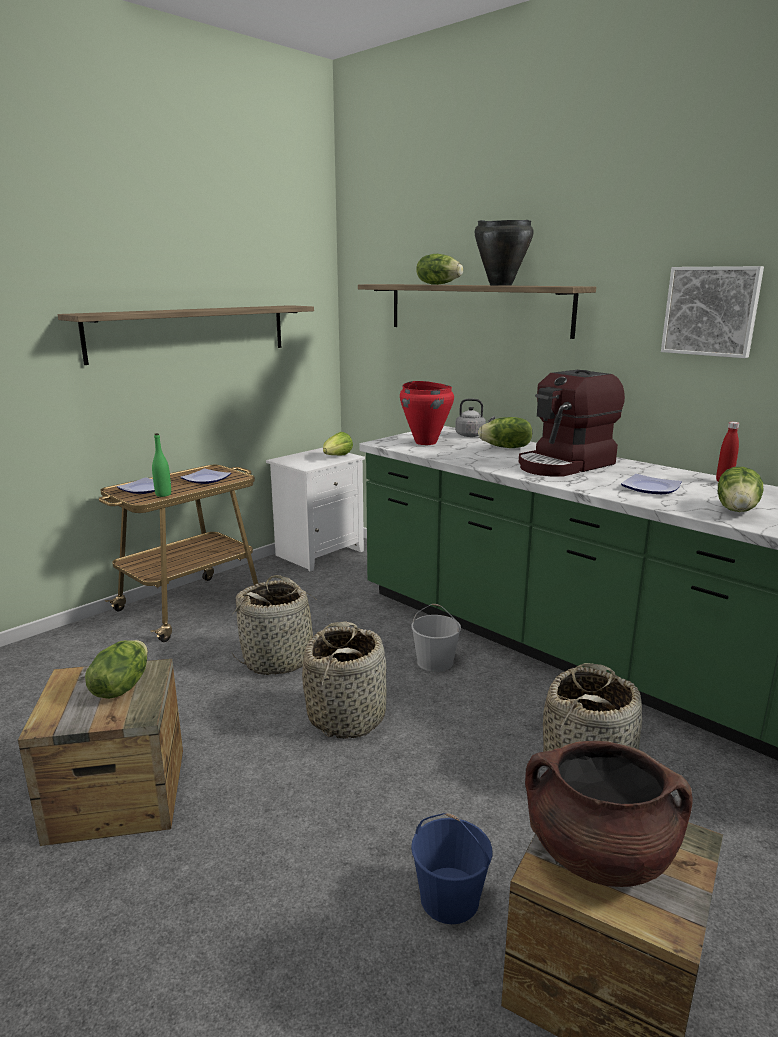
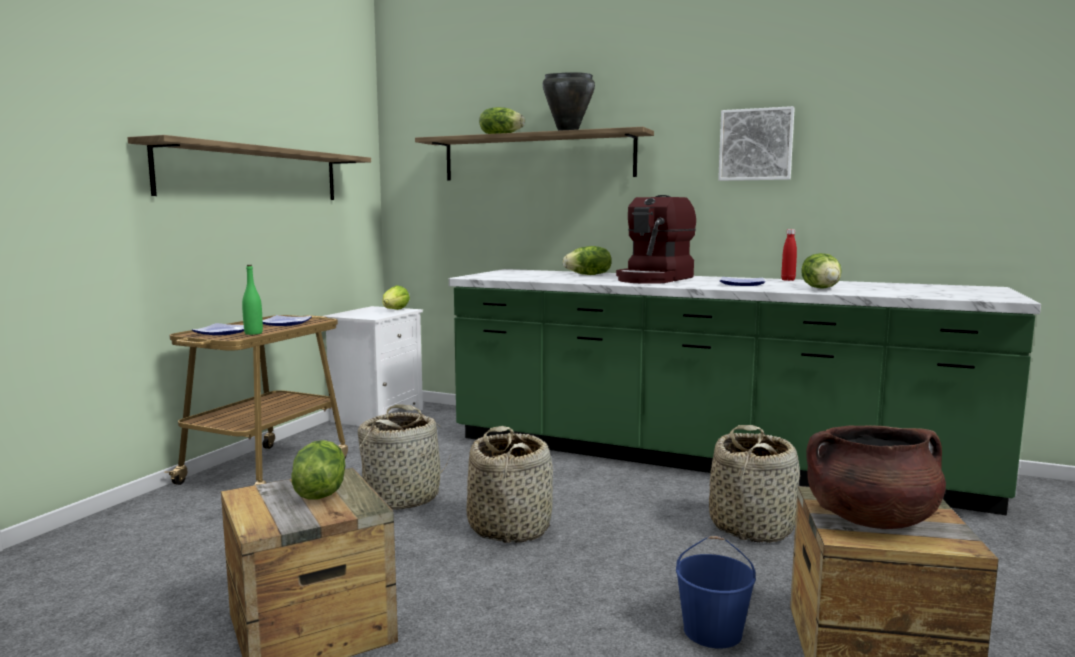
camera: 20 degrees left, 10 degrees down
red cooking pot [400,381,454,445] -> none
white bucket [411,604,461,672] -> none
grey kettle [455,398,495,437] -> none

